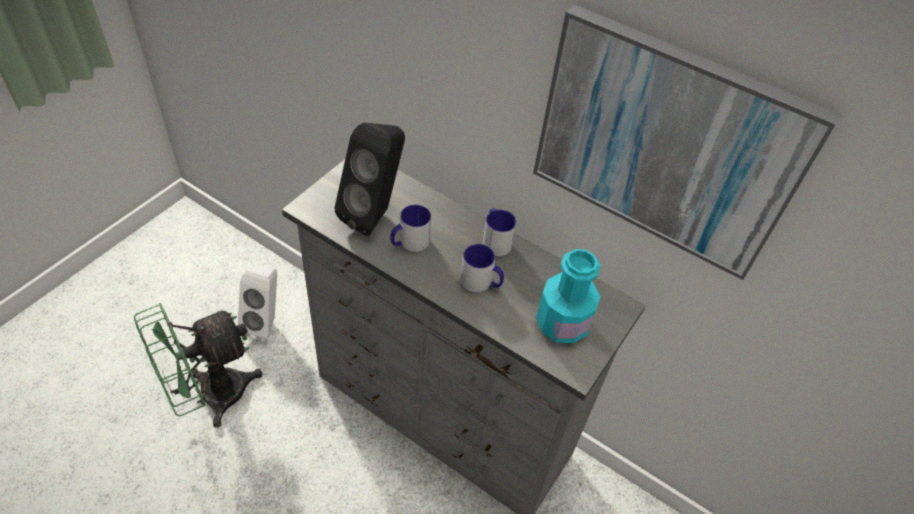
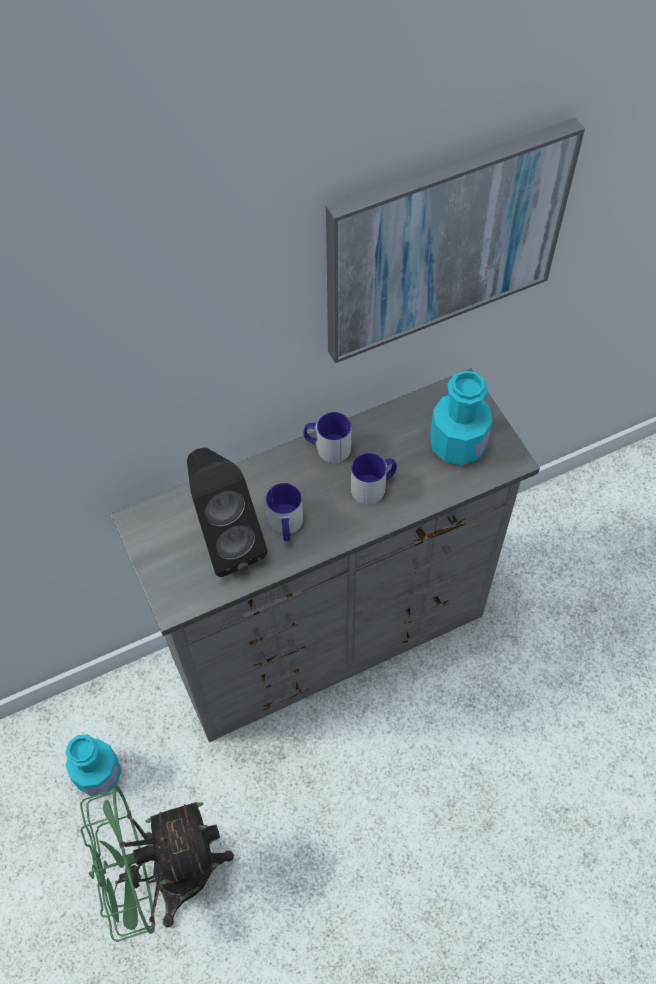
camera: 55 degrees left, 10 degrees up
green fan [134,303,263,428] -> green fan turned 75 degrees clockwise [80,785,234,942]
white speaker [238,265,277,342] -> turquoise bottle [65,734,122,796]

